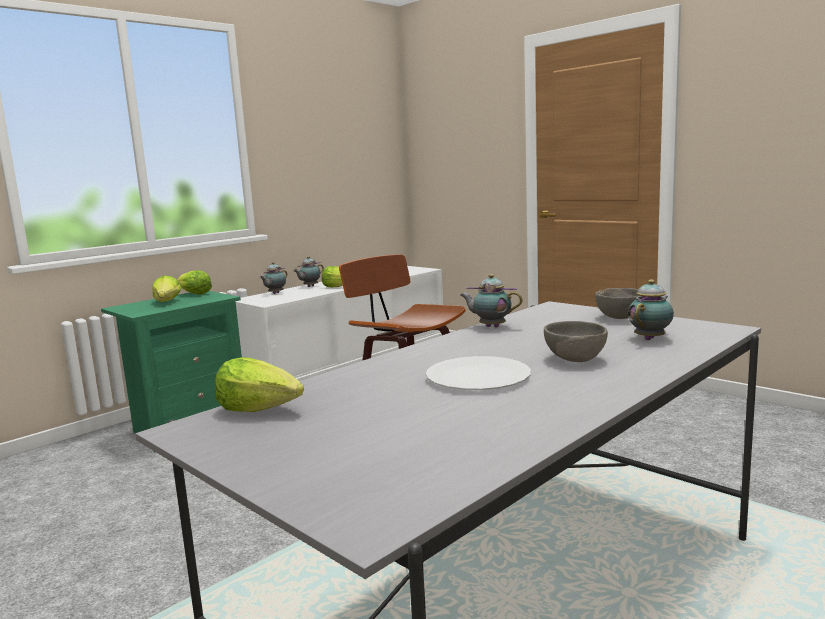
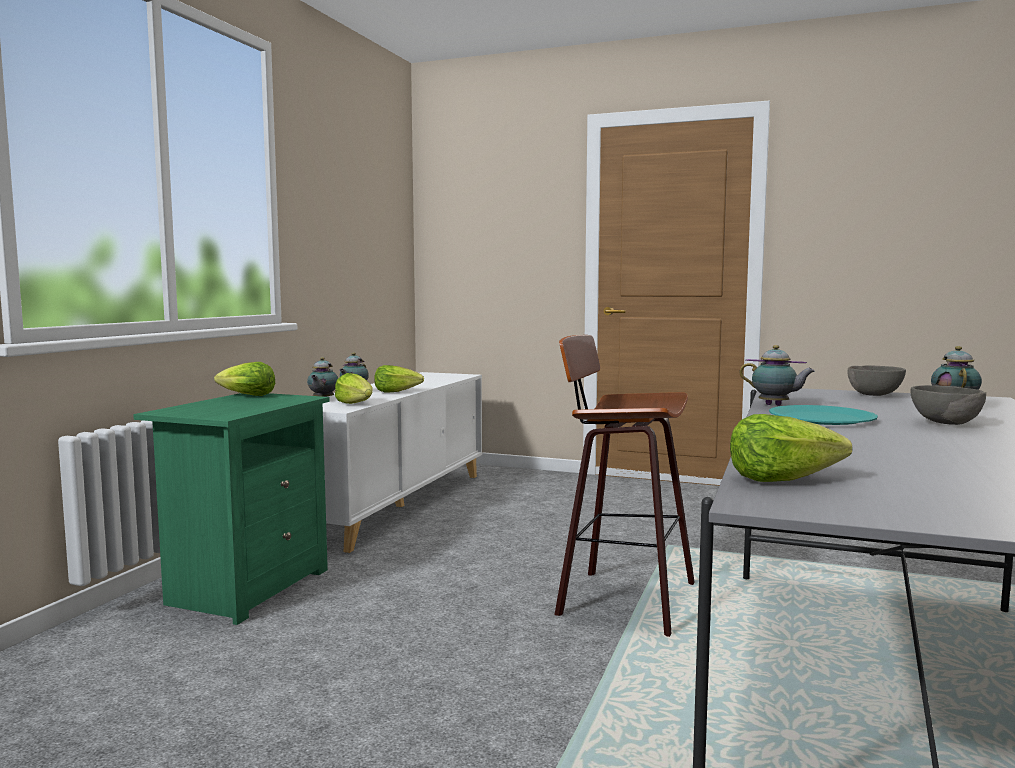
camera: 25 degrees left, 5 degrees down
lettuce [152,276,182,302] -> lettuce moved to [335,373,373,404]
white plate [426,356,531,390] -> none
teapot [460,274,523,327] -> teapot turned 150 degrees counterclockwise [739,345,815,406]
none -> turquoise plate [769,405,878,425]

